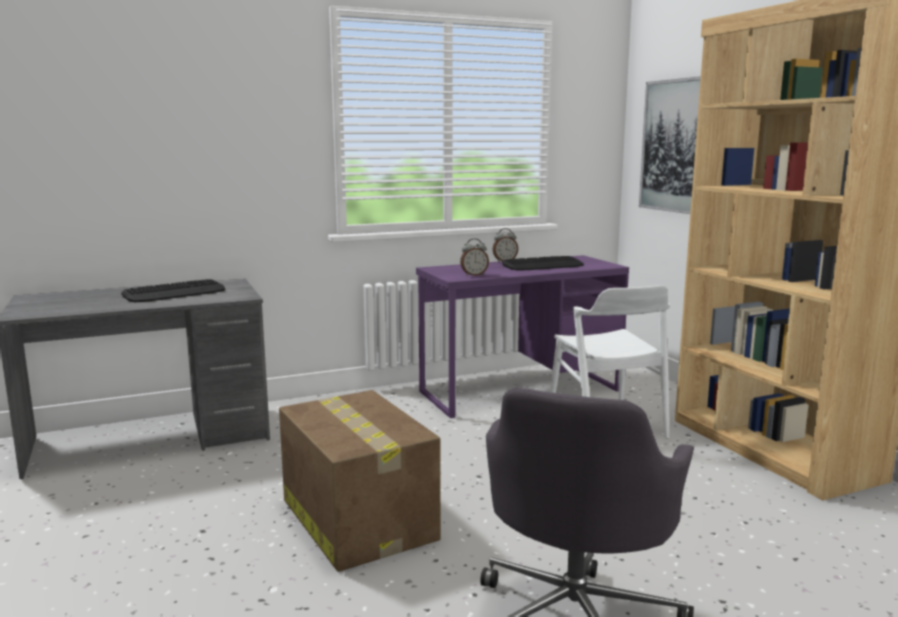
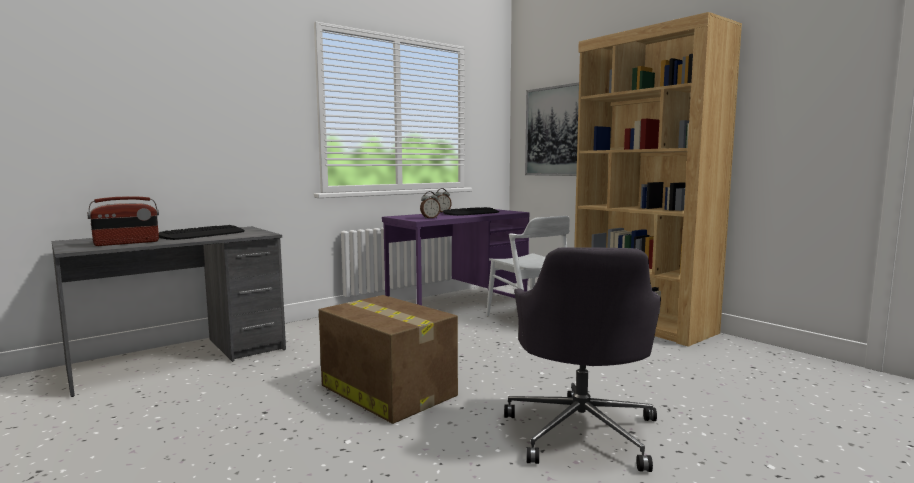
camera: 15 degrees left, 5 degrees down
none -> radio [87,196,159,246]

